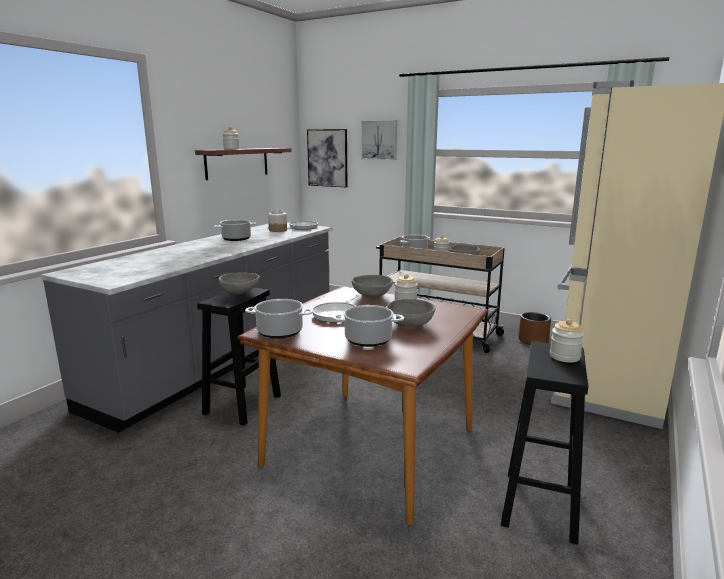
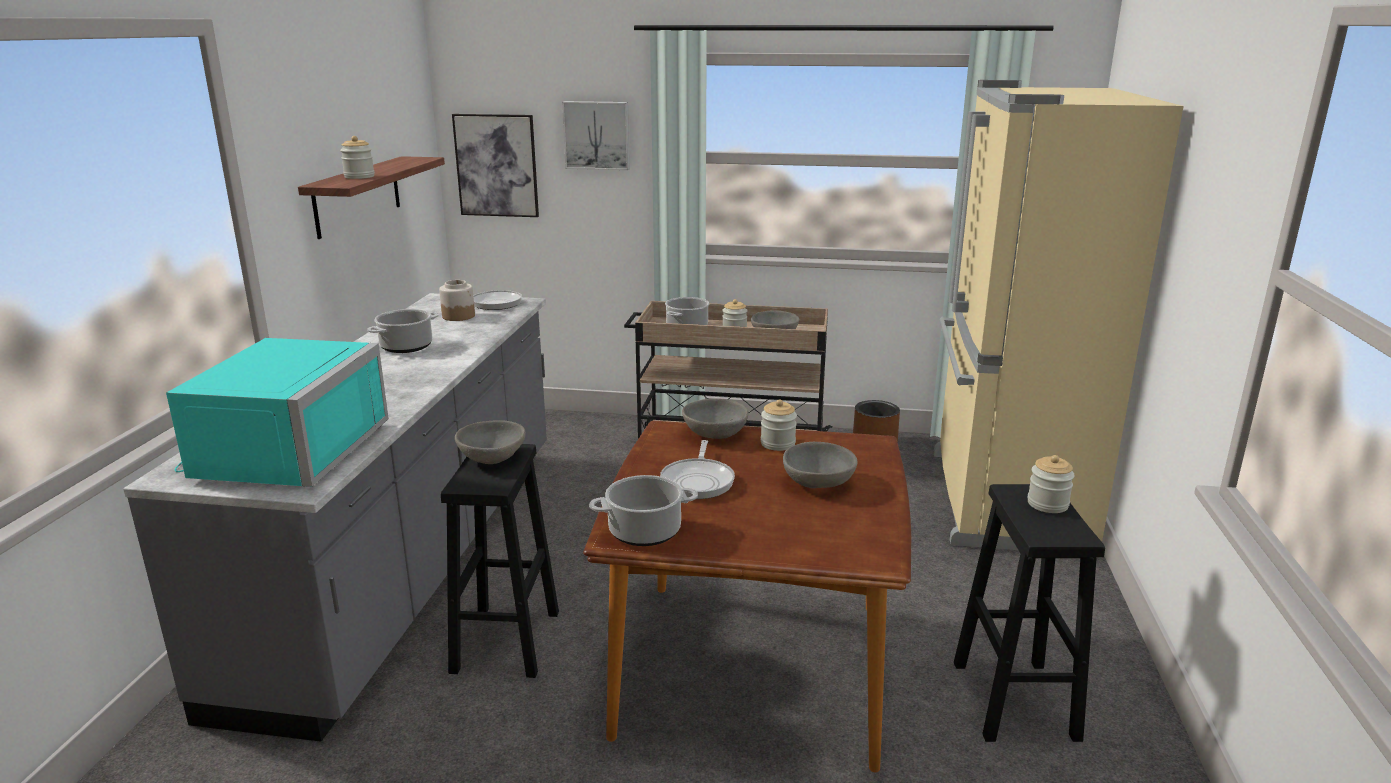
camera: 20 degrees left, 5 degrees up
cooking pot [333,305,404,347] -> none
none -> turquoise microwave [166,338,389,487]

